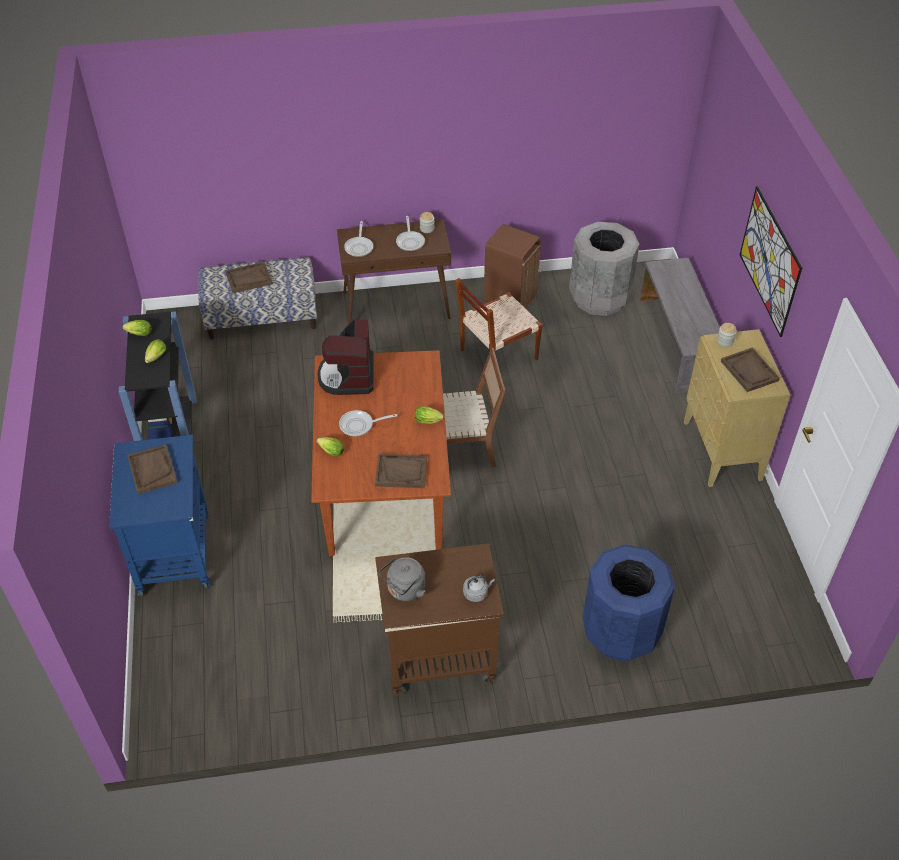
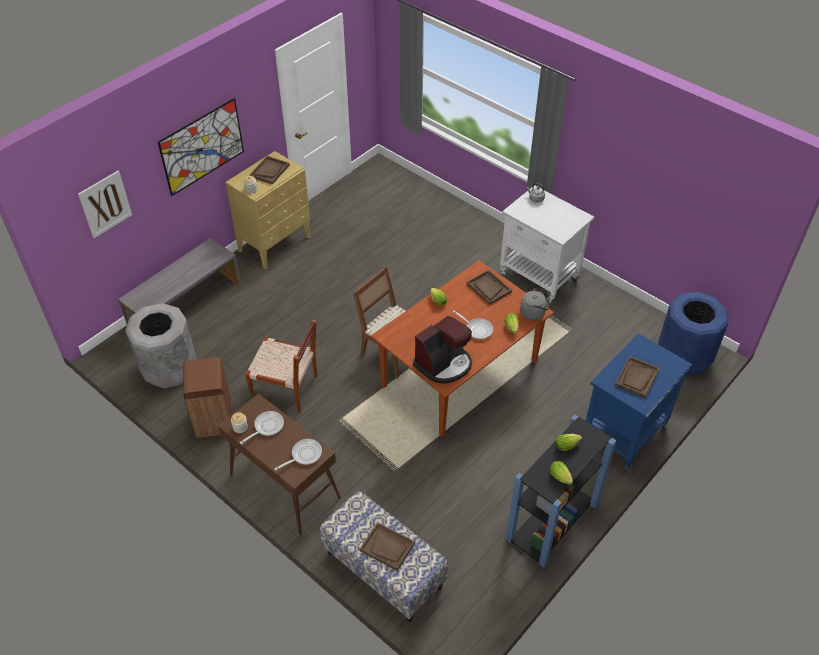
camera: 130 degrees left, 0 degrees up
brown cart [375,543,504,697] -> white cart [500,185,594,303]
grey kettle [379,557,425,601] -> grey kettle moved to [520,288,550,320]
blue trash can [583,545,675,661] -> blue trash can moved to [658,292,729,376]
none -> picture [78,171,132,238]

